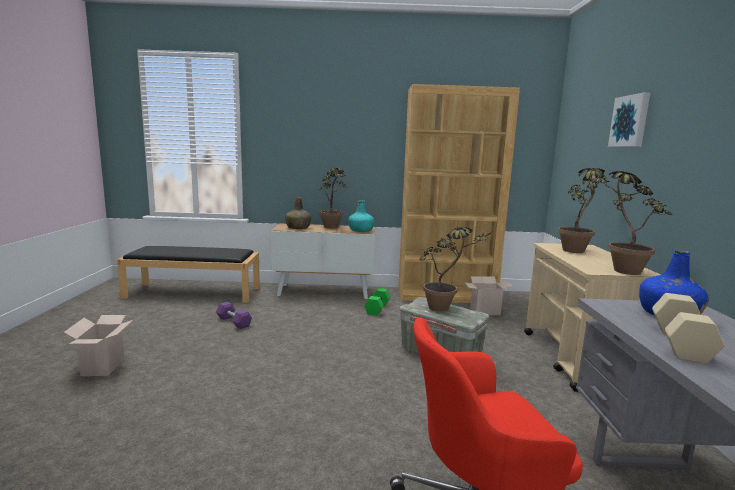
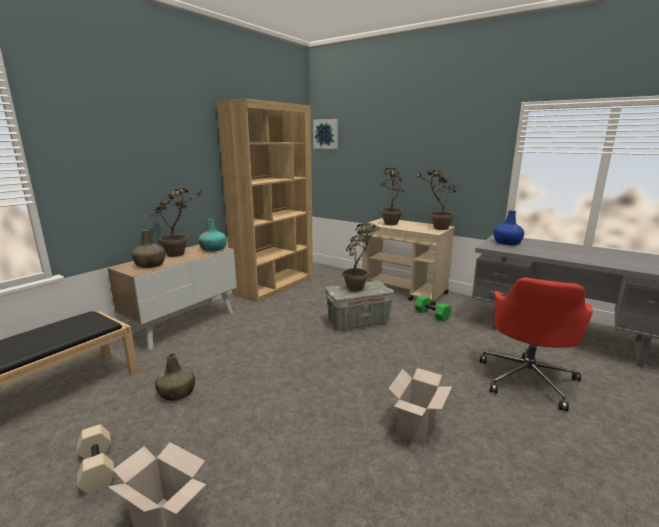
camera: 55 degrees left, 5 degrees up
purple dumbbell [216,302,252,329] -> green bottle [155,353,195,401]
green dumbbell [364,288,390,316] -> green dumbbell moved to [414,295,451,322]
cardboard box [464,276,512,315] -> cardboard box moved to [388,368,452,446]
picture [608,92,650,147] -> picture moved to [313,119,338,149]
beige dumbbell [652,293,724,364] -> beige dumbbell moved to [77,424,115,495]

